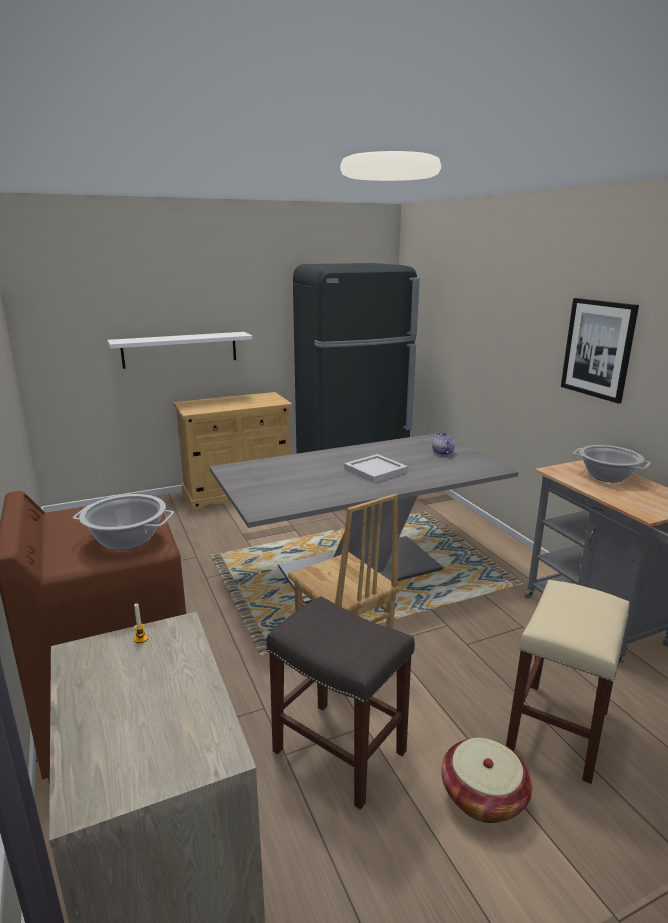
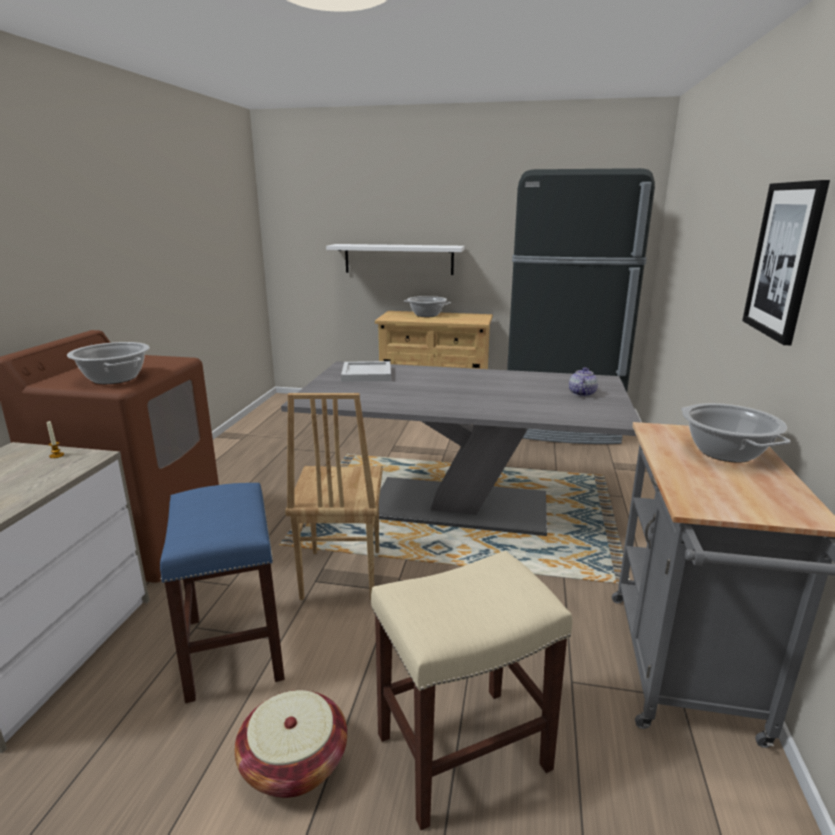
camera: 35 degrees right, 0 degrees up
grey stool [266,596,415,810] -> blue stool [160,483,285,703]
white tray [344,454,408,483] -> white tray moved to [341,361,391,382]
none -> cooking pot [404,296,451,317]

